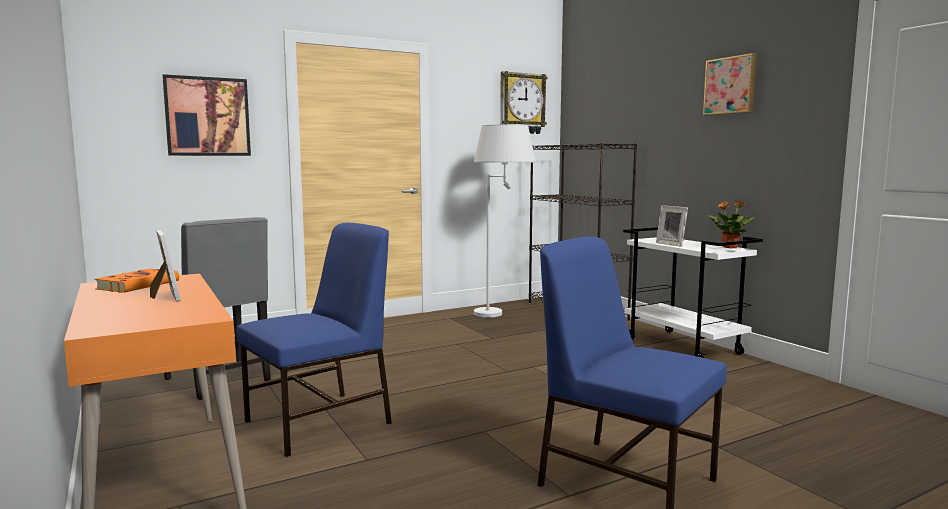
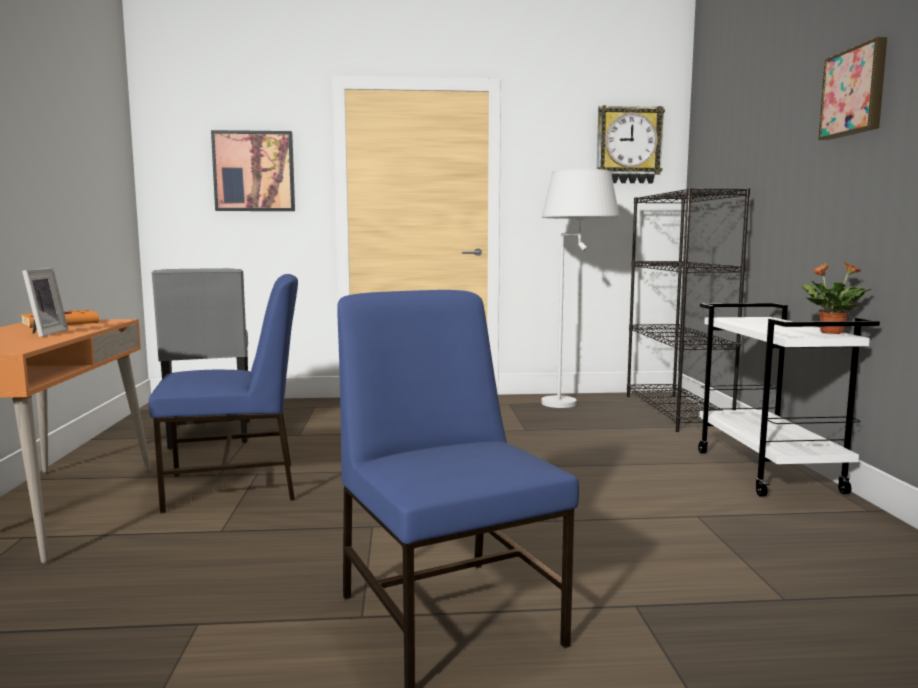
camera: 25 degrees right, 0 degrees up
picture frame [656,205,688,247] -> none

